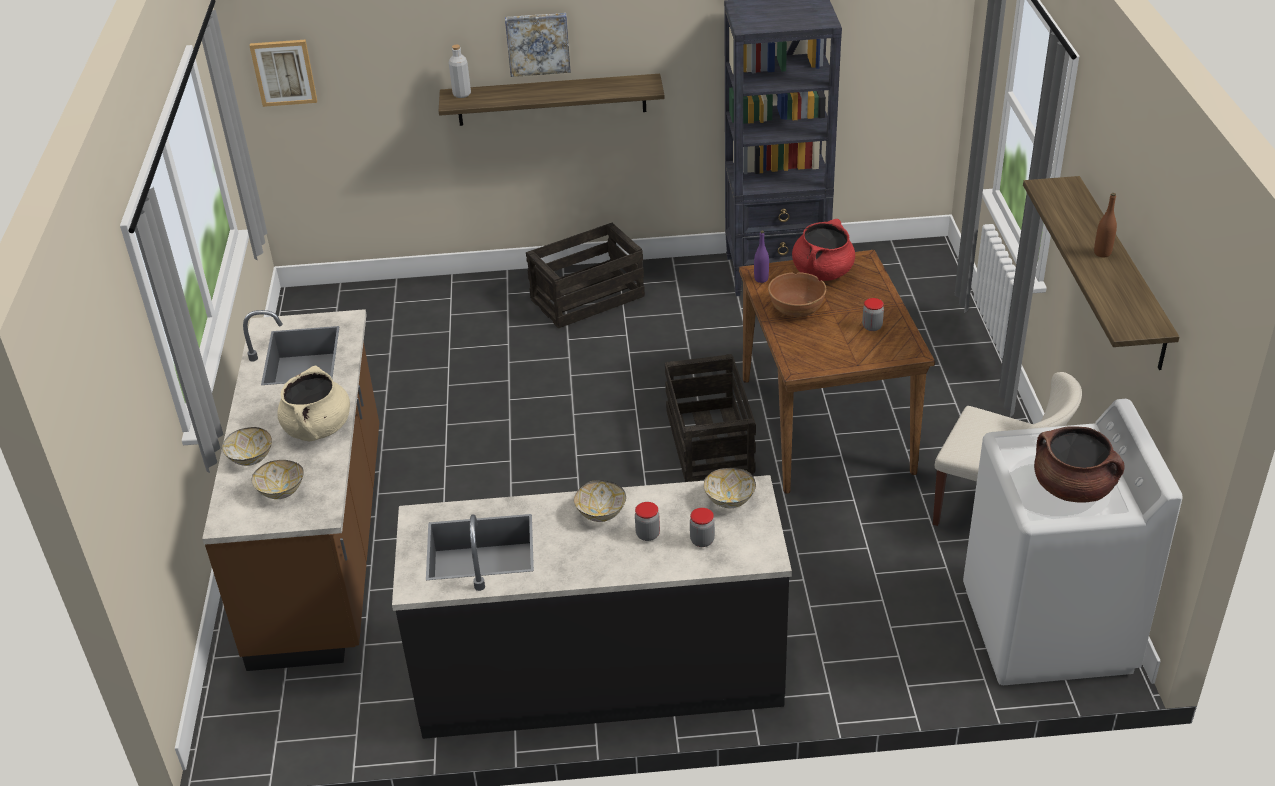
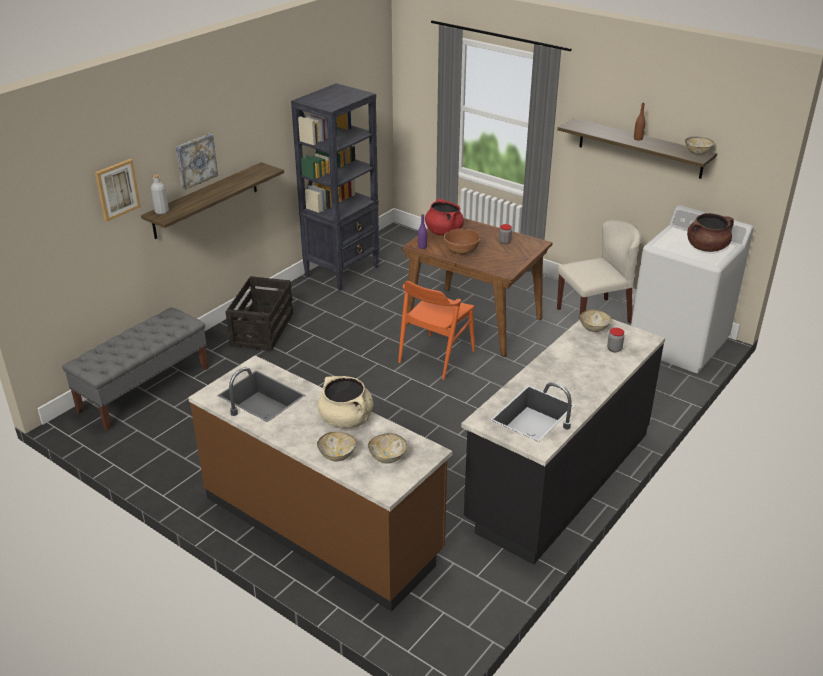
camera: 50 degrees left, 5 degrees down
picture [249,39,317,107] -> picture moved to [95,159,141,221]
bowl [574,480,626,522] -> bowl moved to [685,137,715,155]
jar [635,502,660,541] -> none
crate [665,354,756,482] -> orange chair [398,281,475,380]
none -> grey bench [62,307,209,431]

